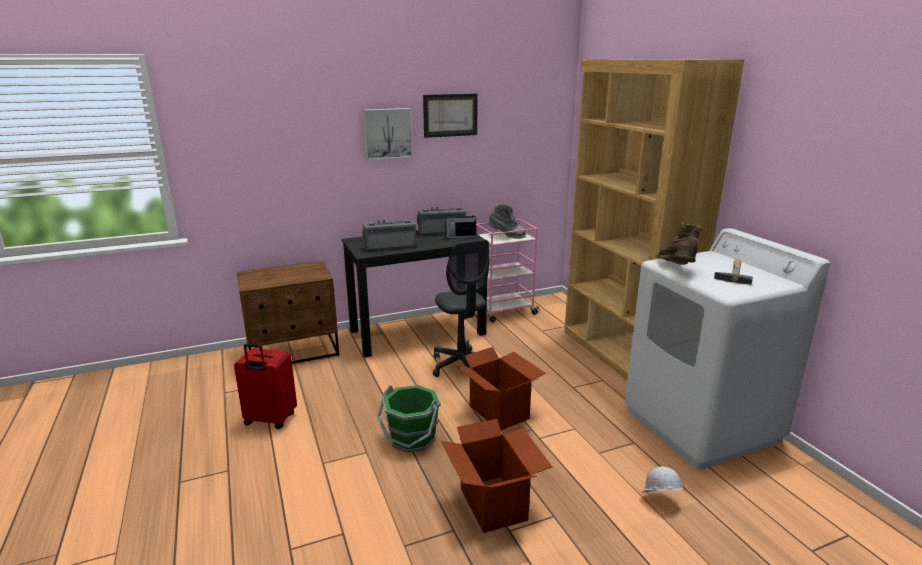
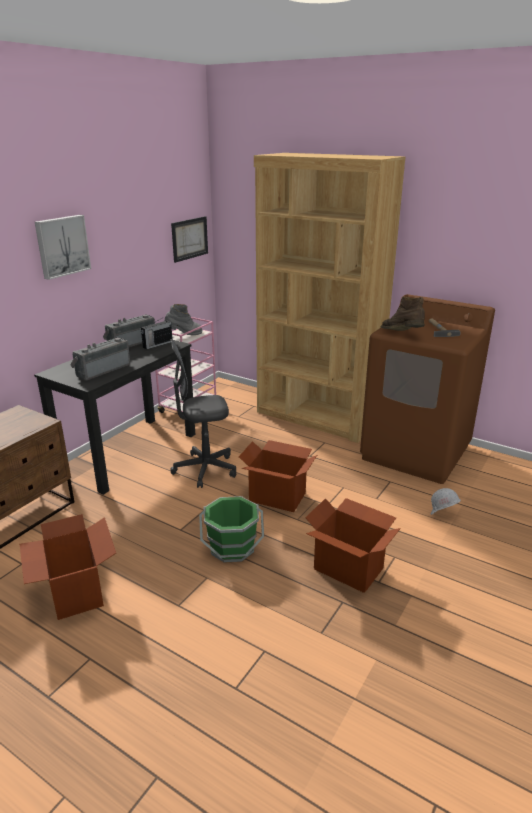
camera: 35 degrees left, 5 degrees up
red suitcase [234,344,297,429] -> cardboard box [20,514,116,620]
picture [423,94,478,138] -> picture moved to [171,216,208,263]
grey office chair [433,240,490,377] -> grey office chair turned 135 degrees clockwise [170,339,236,488]
white washing machine [624,228,830,470] -> brown washing machine [360,294,495,484]

